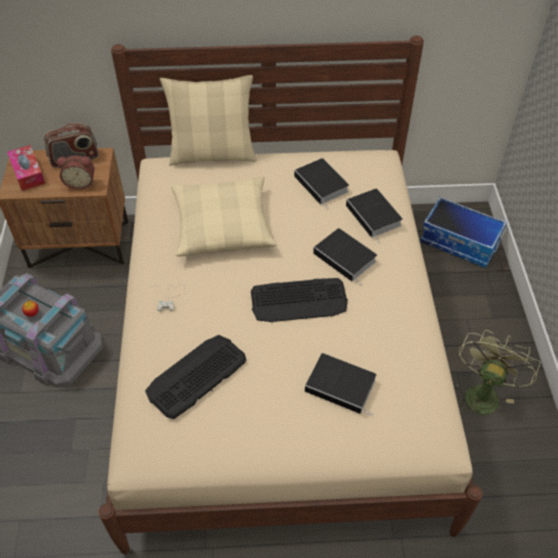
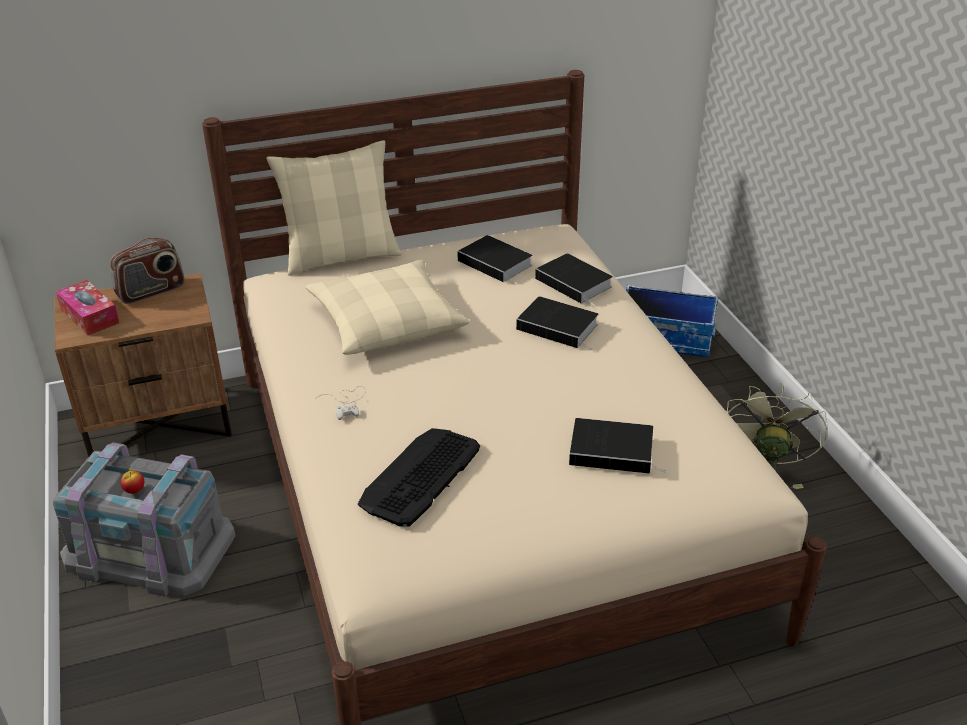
camera: 15 degrees left, 15 degrees down
alarm clock [57,156,94,189] -> none
keyboard [251,278,348,322] -> none

